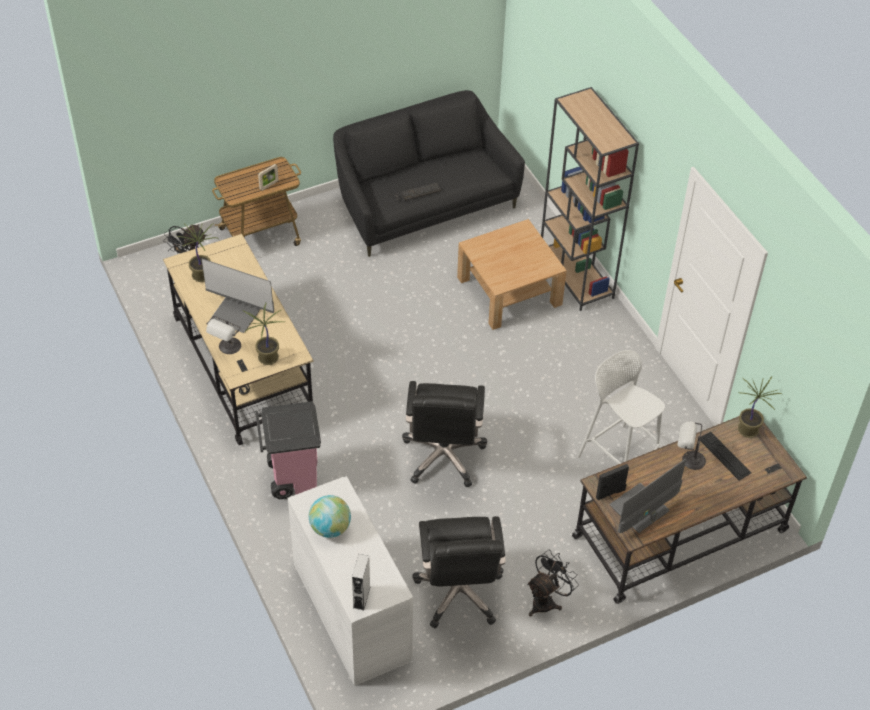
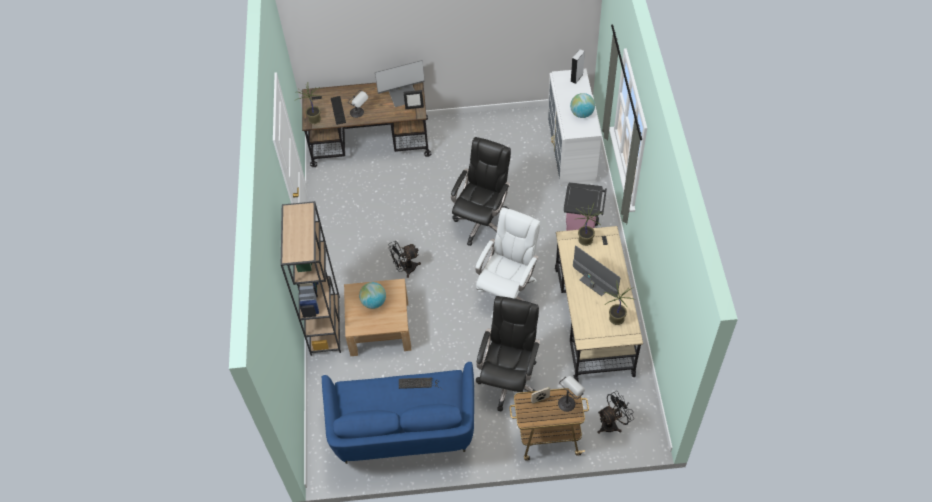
camera: 155 degrees left, 5 degrees up
table lamp [206,316,241,354] -> table lamp moved to [558,376,585,412]
black sofa [333,90,525,257] -> blue sofa [322,362,474,464]
black office chair [412,516,506,628] -> black office chair moved to [476,296,540,411]
black fan [527,550,579,617] -> black fan moved to [389,241,421,278]
white stool [577,350,665,464] -> none
none -> globe [359,282,386,309]
none -> white office chair [475,207,540,319]

